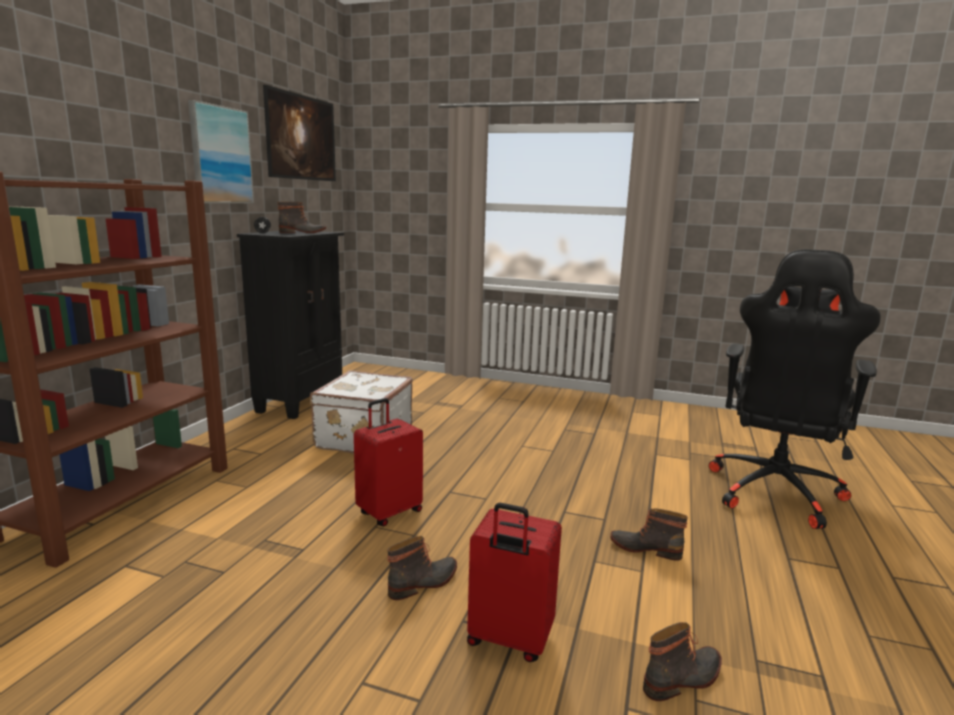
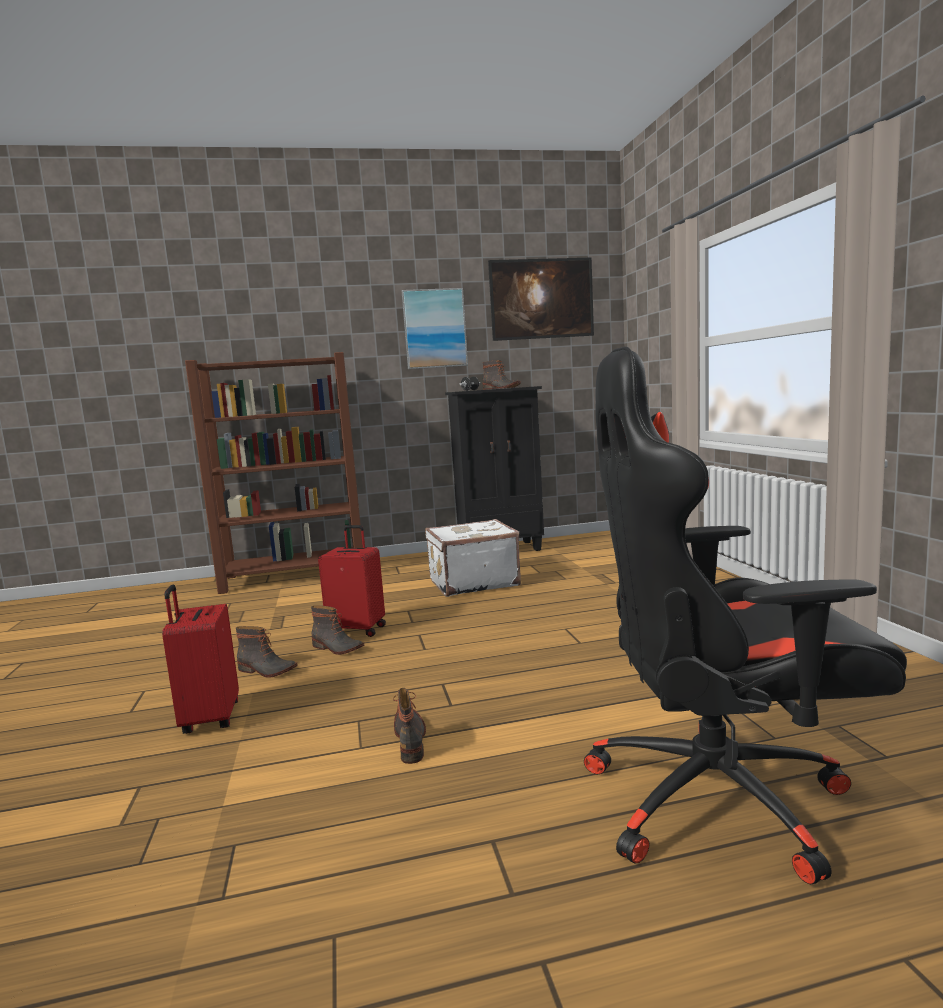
camera: 60 degrees right, 5 degrees down
boot [643,622,722,701] -> boot moved to [311,605,364,655]

